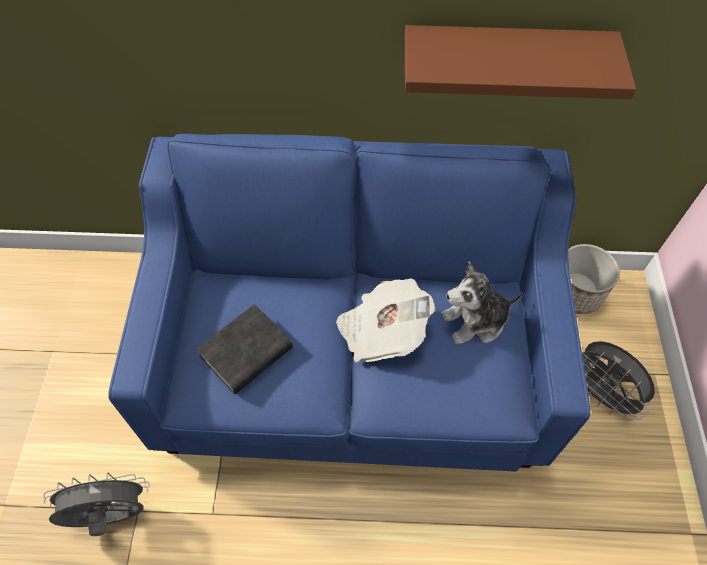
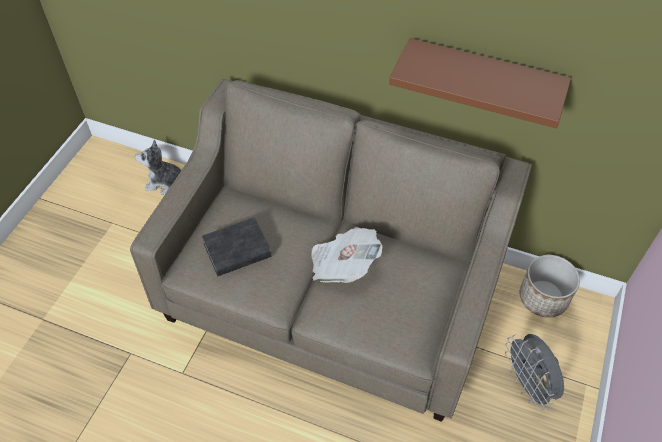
camera: 20 degrees right, 5 degrees down
grey fan [43,473,149,536] -> none
blue sofa [108,134,590,472] -> beige sofa [130,79,532,422]
plush toy [441,261,523,344] -> plush toy moved to [135,139,181,195]

